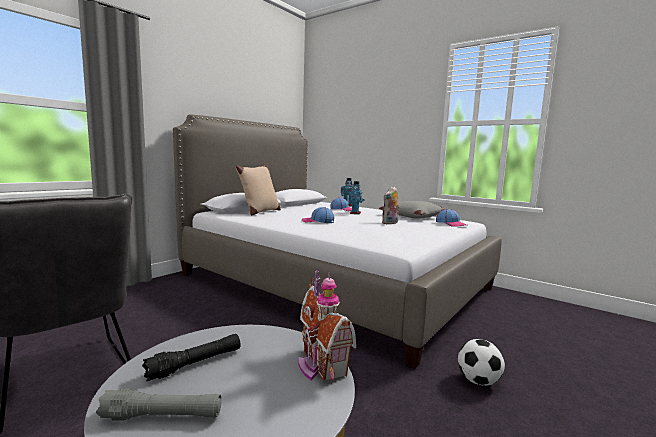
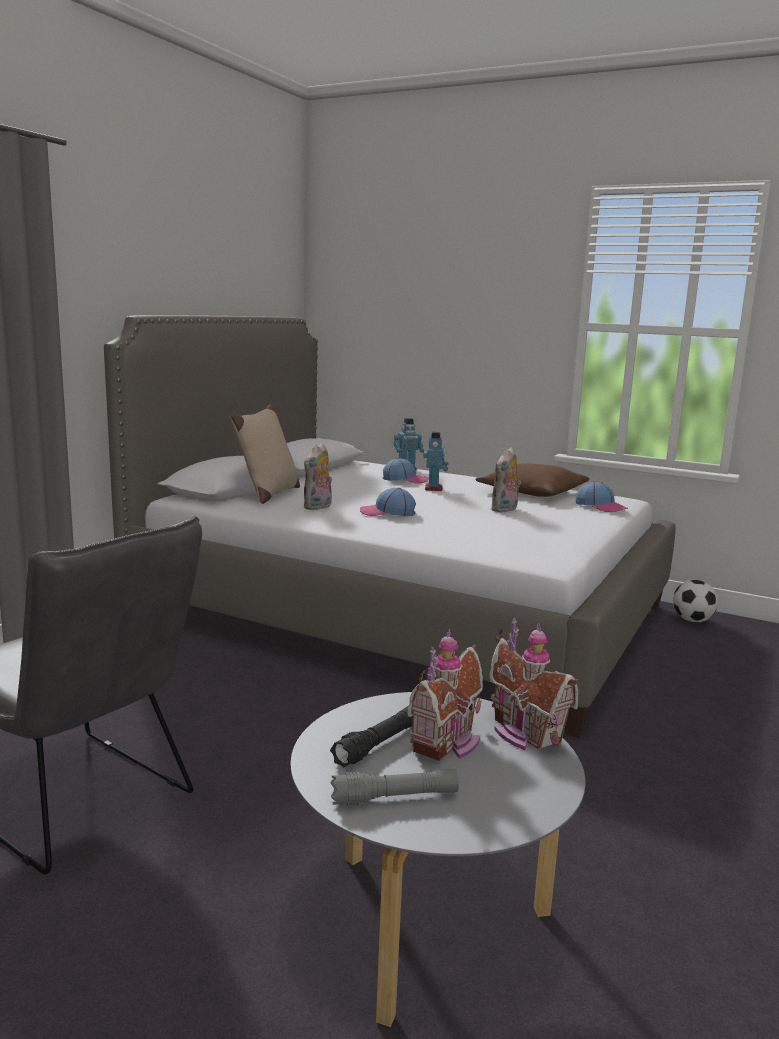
camera: 10 degrees left, 5 degrees up
grey pillow [379,201,446,219] -> brown pillow [475,463,590,497]
football [458,339,505,386] -> football moved to [673,580,718,622]
none -> plush toy [304,443,332,510]
none -> toy house [407,630,483,761]

